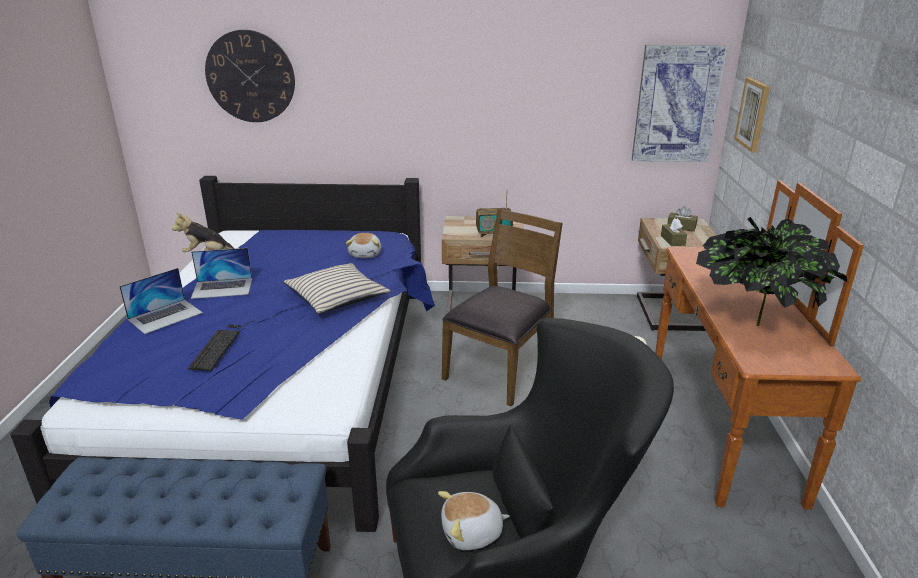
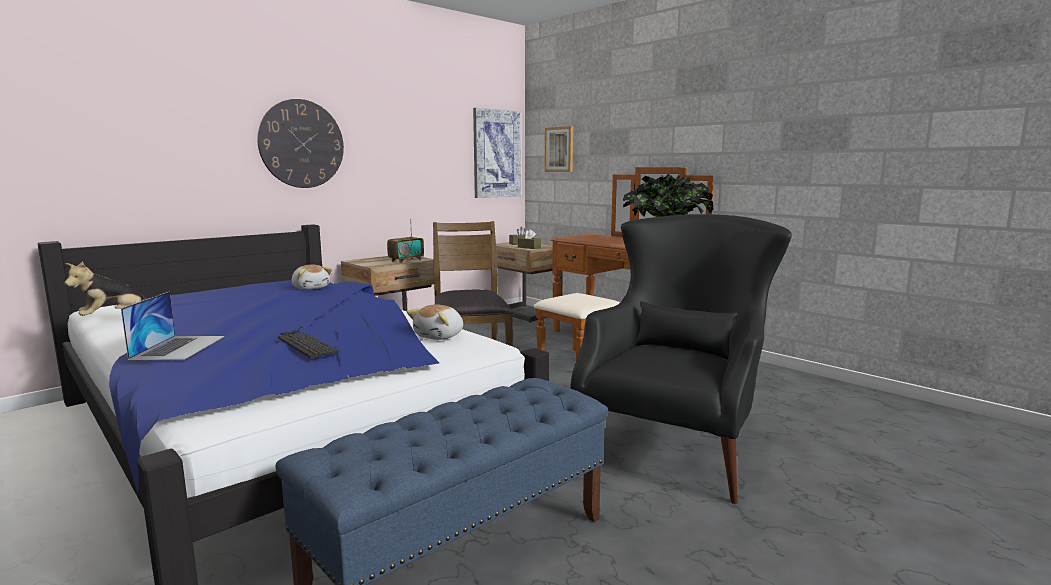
camera: 45 degrees left, 15 degrees down
laptop [191,248,252,299] -> none
wall clock [205,30,295,122] -> wall clock moved to [257,99,344,188]
beige pillow [284,263,391,314] -> none
plush toy [438,491,510,551] -> plush toy moved to [407,304,463,340]

